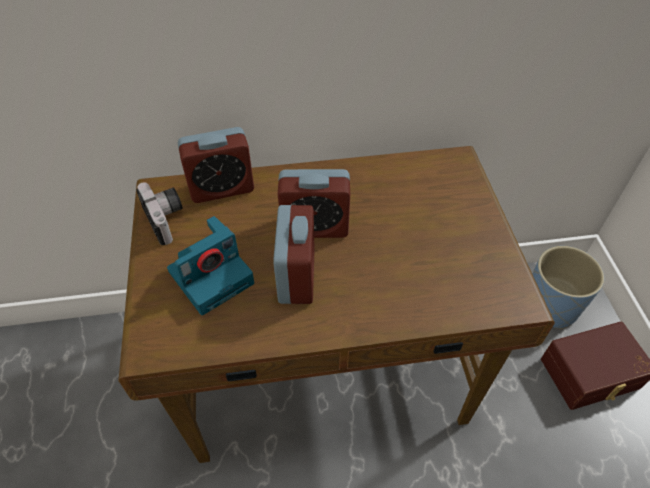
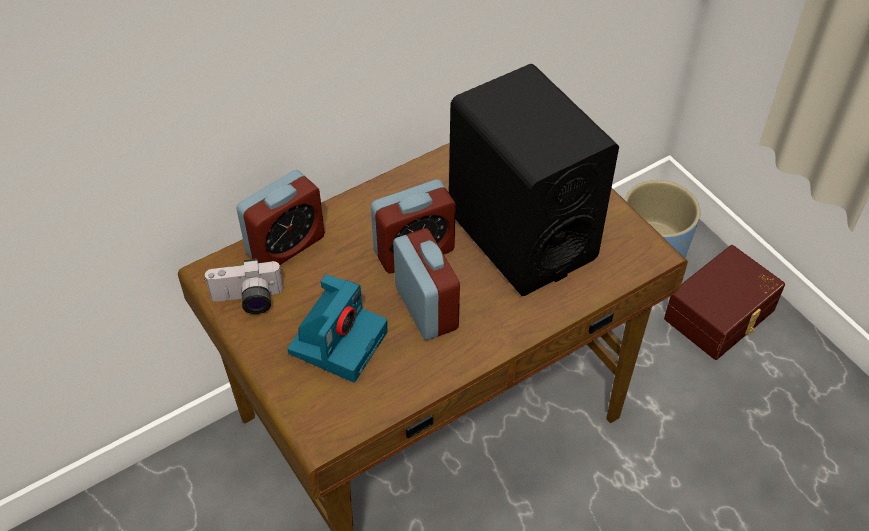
camera: 25 degrees left, 0 degrees up
camera [136,182,183,245] -> camera turned 135 degrees clockwise [204,259,284,314]
none -> black speaker [449,64,619,296]

